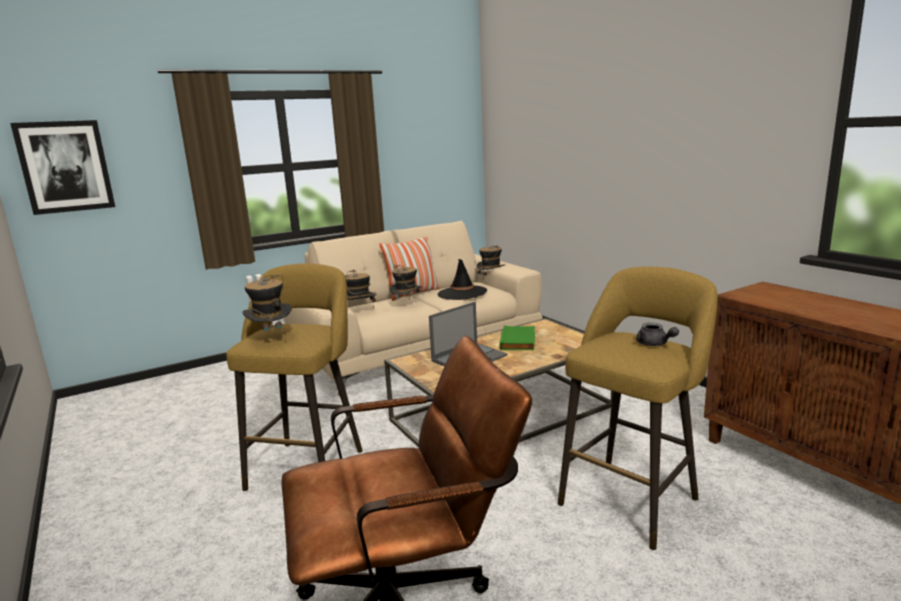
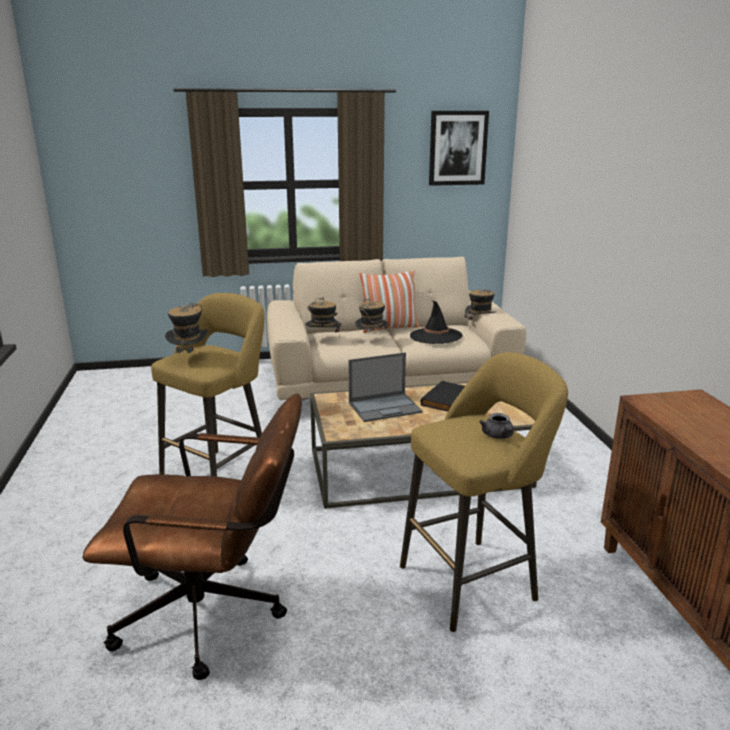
camera: 20 degrees right, 5 degrees up
picture [10,120,115,215] -> picture moved to [429,111,489,186]
green book [500,326,535,350] -> black book [421,381,465,412]

